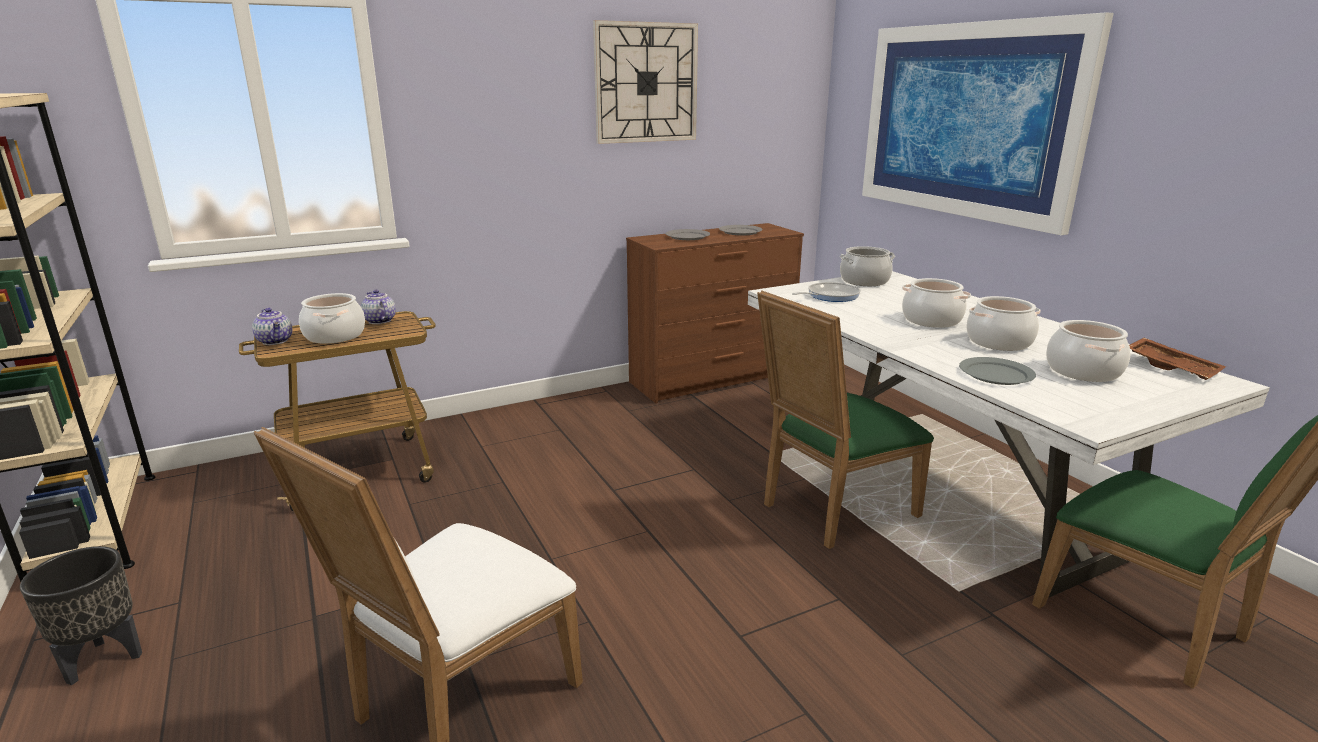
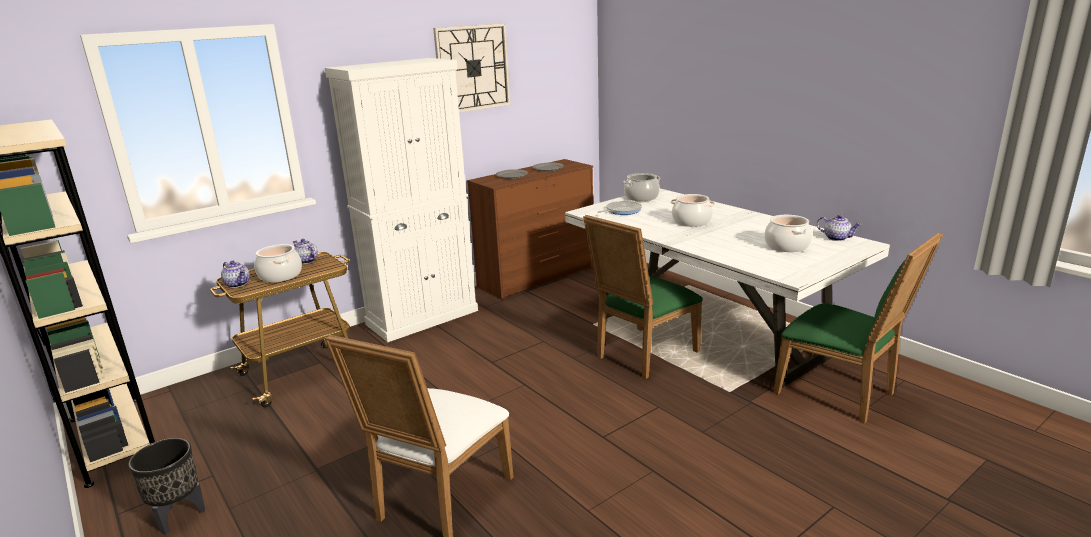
camera: 10 degrees left, 0 degrees up
picture [862,12,1114,235] -> none
grey plate [959,357,1036,385] -> none
cooking pot [966,296,1041,351] -> none
brown tray [1129,338,1226,380] -> teapot [817,215,861,241]
none -> white cabinet [325,58,478,342]

